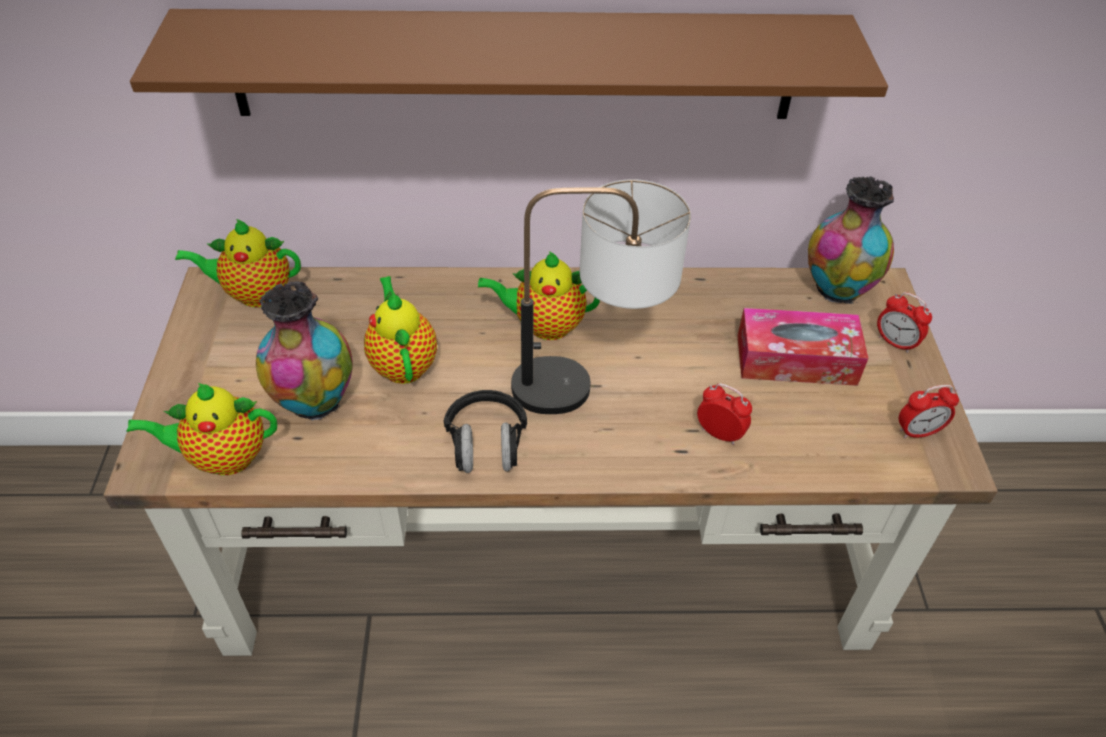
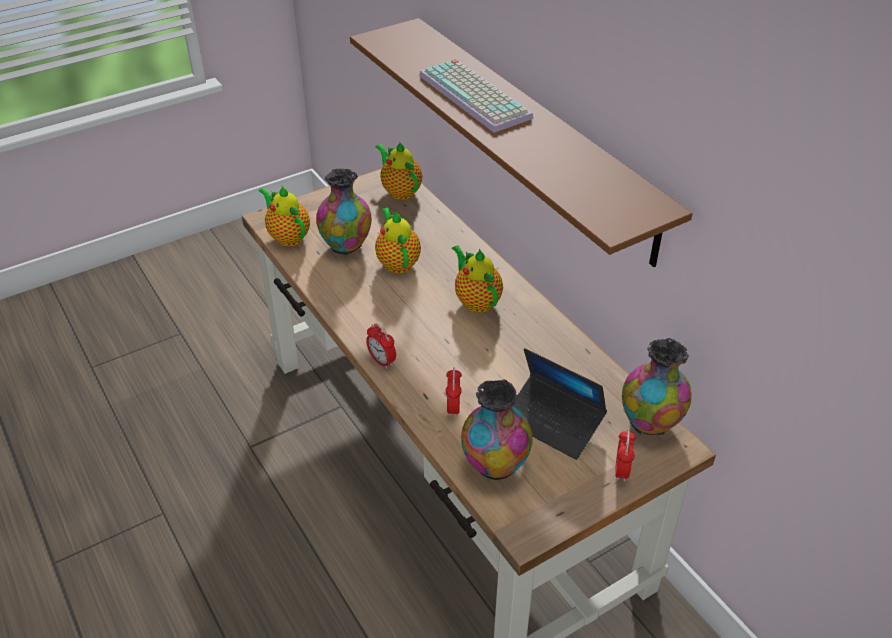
camera: 60 degrees right, 5 degrees down
teapot [364,276,437,384] -> teapot turned 60 degrees counterclockwise [375,208,421,274]
black headphones [444,390,527,473] -> none
table lamp [511,179,691,414] -> none
tissue box [737,308,868,386] -> laptop [512,348,607,460]
alarm clock [899,385,959,439] -> alarm clock moved to [366,324,396,369]
none -> keyboard [419,59,533,132]
none -> vase [461,380,533,481]

